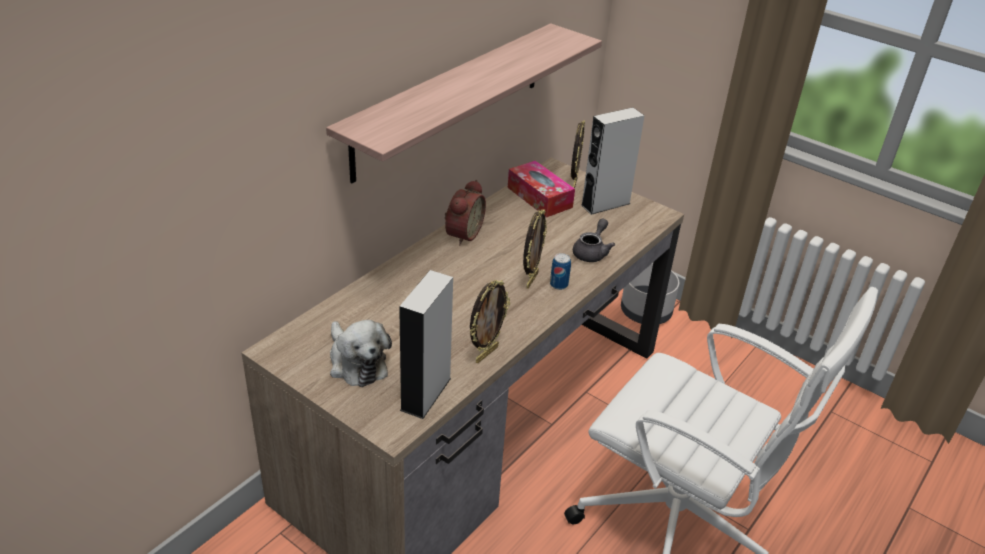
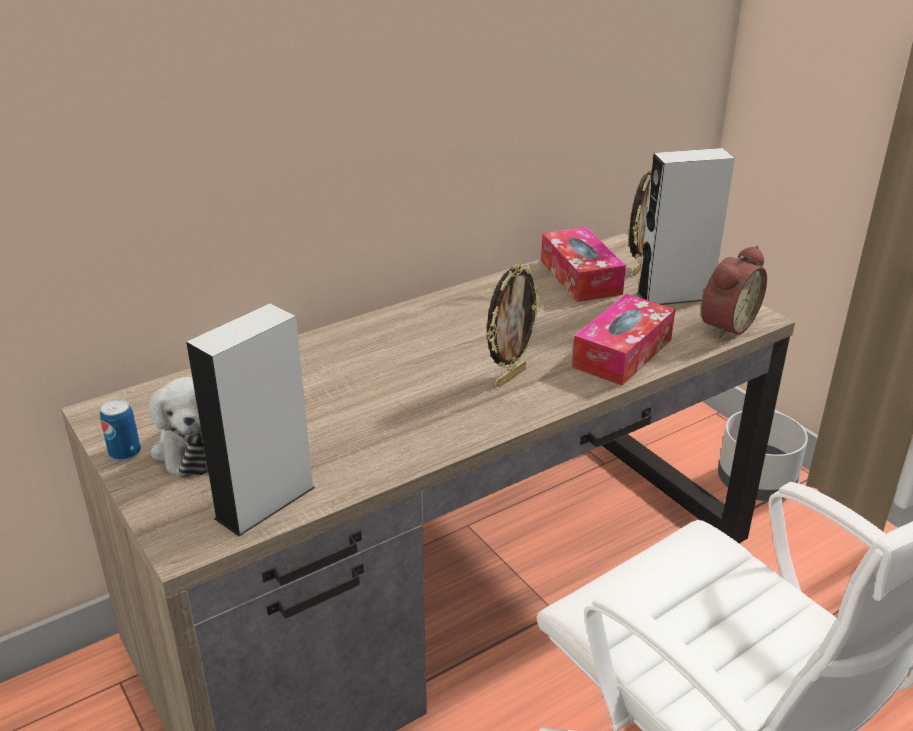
camera: 20 degrees right, 5 degrees down
shelf [326,23,602,183] -> none
alarm clock [445,180,486,246] -> alarm clock moved to [701,246,767,339]
picture frame [470,280,510,363] -> none
can [550,253,571,290] -> can moved to [100,399,141,461]
grey teapot [573,218,615,262] -> tissue box [572,294,675,386]

